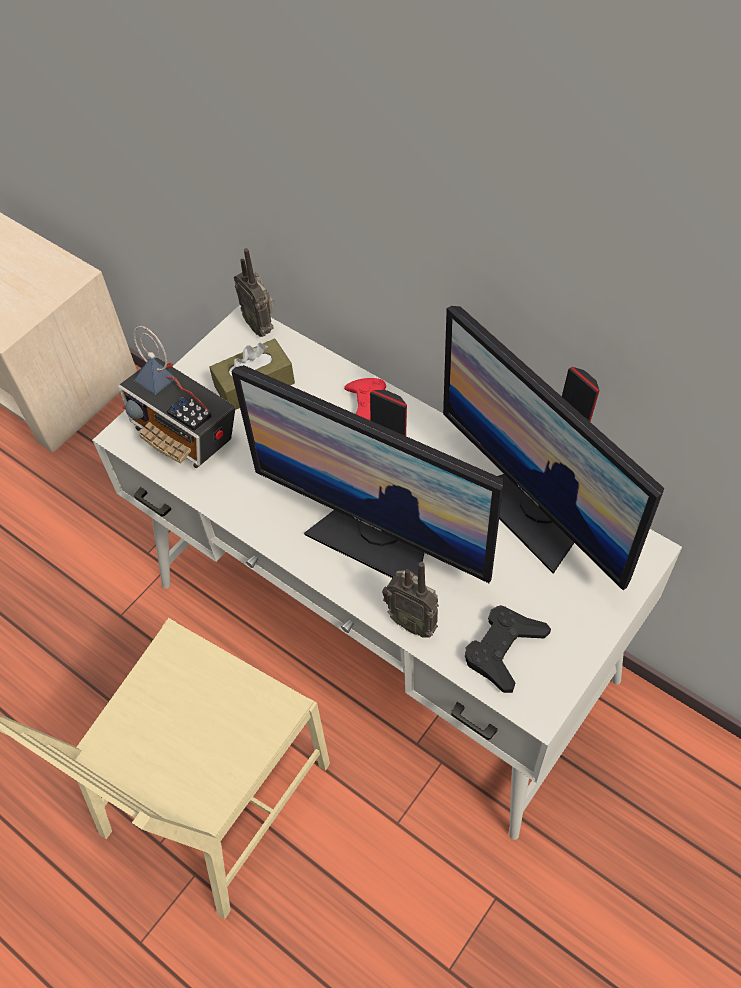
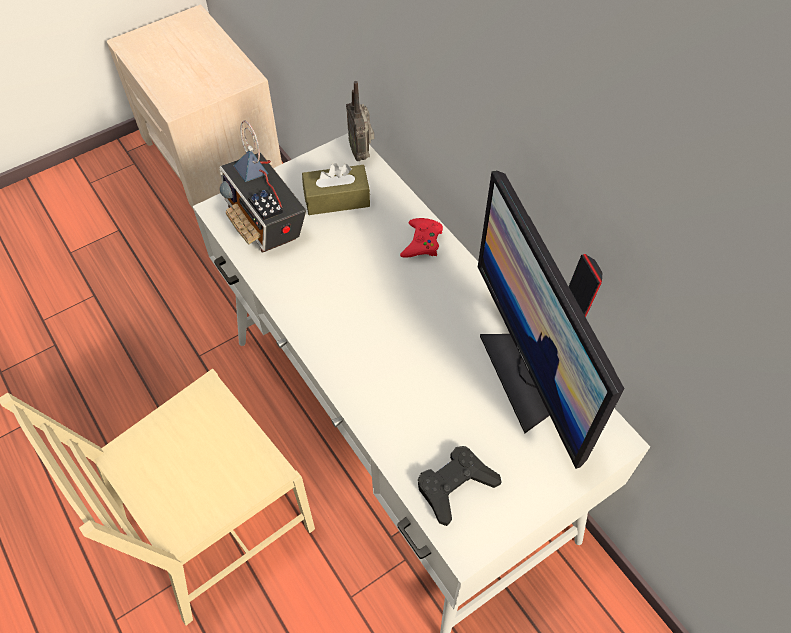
camera: 15 degrees right, 0 degrees up
monitor [231,365,503,583] -> none
radio [382,562,439,638] -> none

